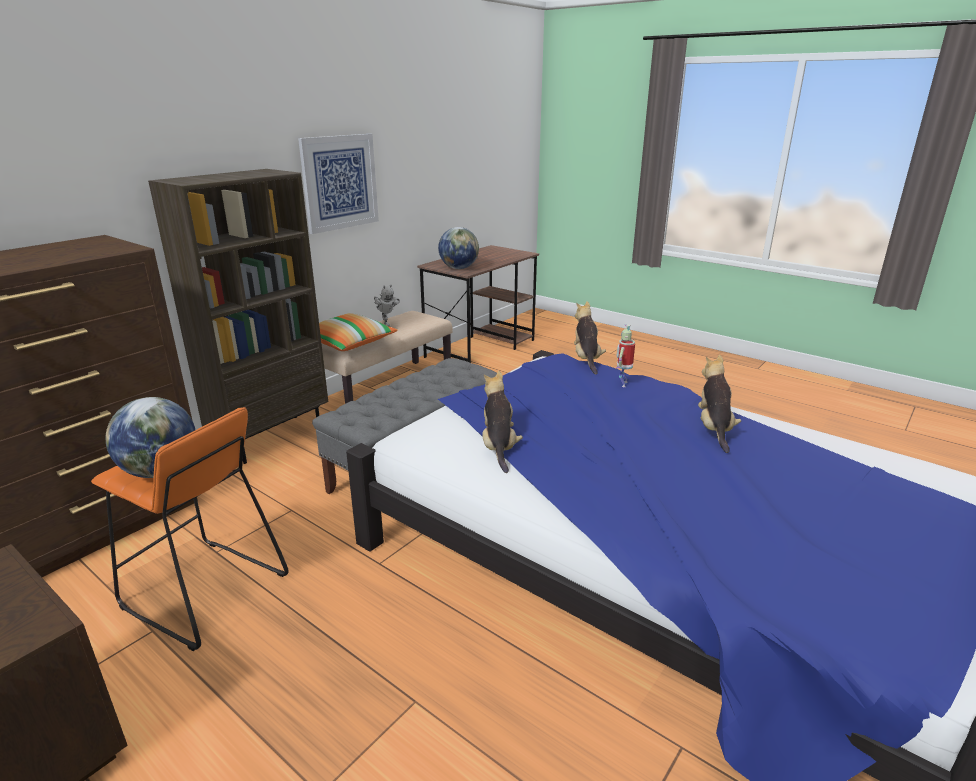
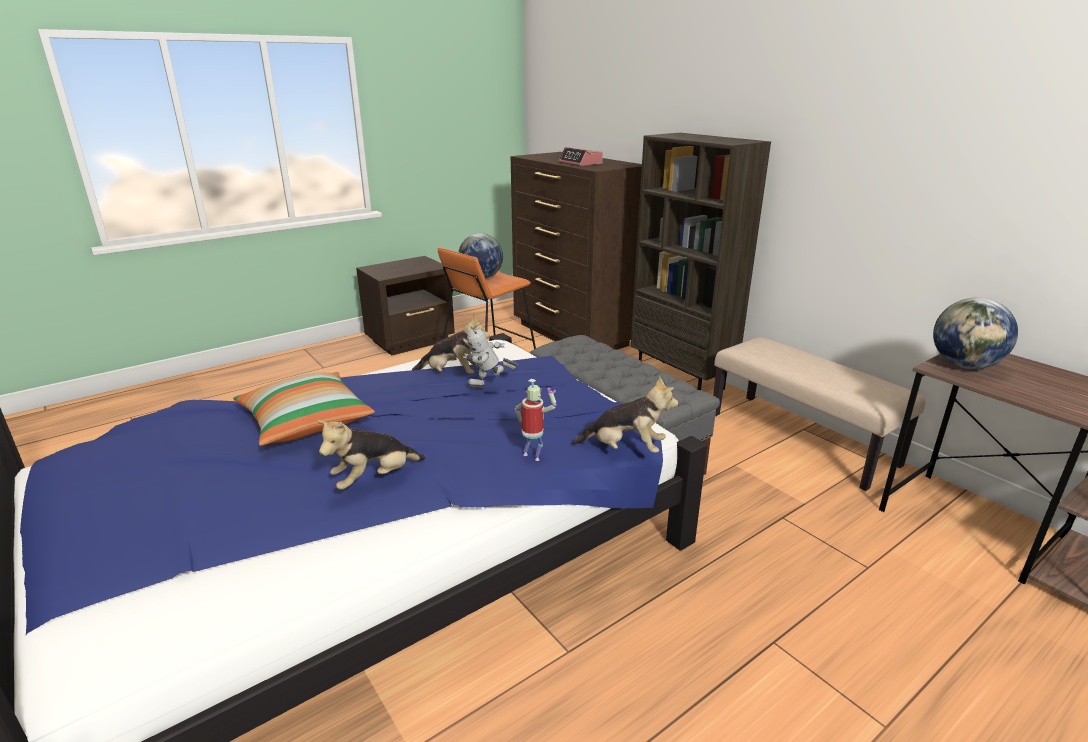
camera: 105 degrees right, 0 degrees up
picture [298,134,379,234] -> none
pillow [319,313,398,351] -> pillow moved to [233,372,375,446]
toy robot [374,285,400,327] -> toy robot moved to [463,325,518,387]
plush toy [698,355,741,453] -> plush toy turned 120 degrees clockwise [317,420,425,490]
none -> alarm clock [559,147,603,166]

